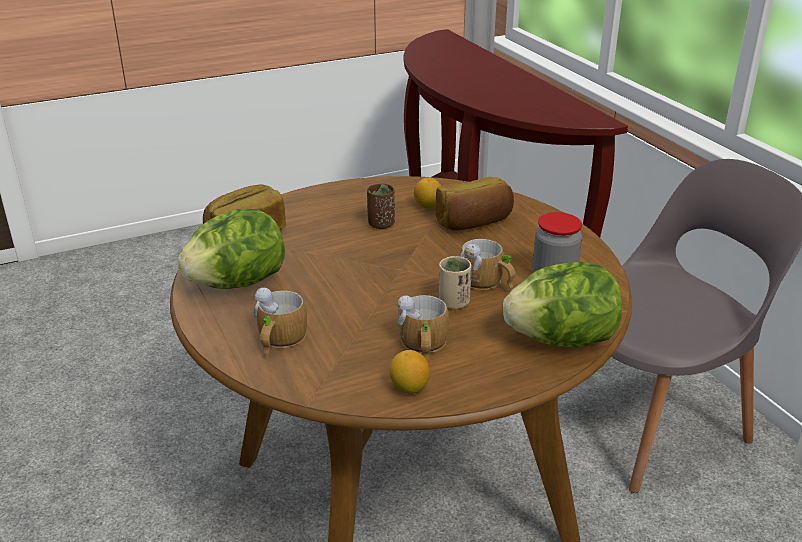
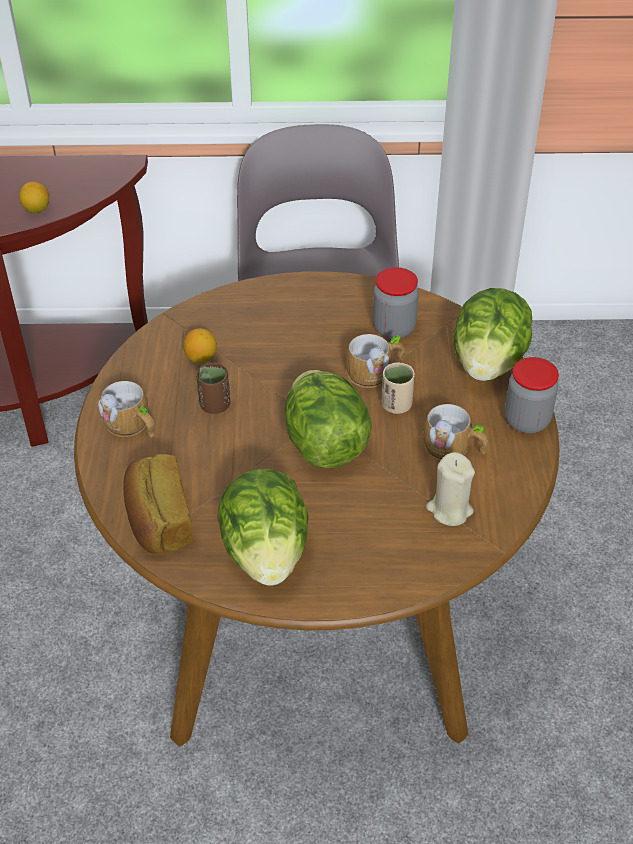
camera: 65 degrees left, 15 degrees up
mug [254,288,307,354] -> mug moved to [98,381,155,438]
lemon [390,350,430,394] -> lemon moved to [19,181,49,213]
bread [435,177,514,231] -> none
none -> lettuce [285,370,372,468]
none -> beige candle [426,452,475,526]
none -> jar [505,357,559,433]

